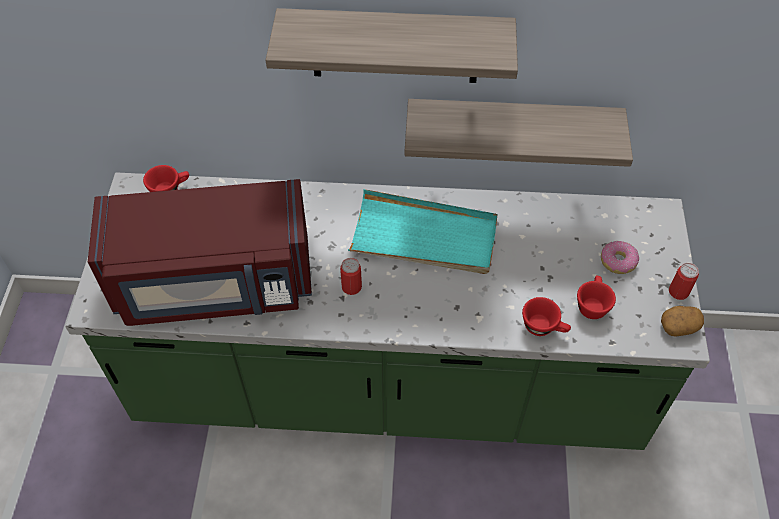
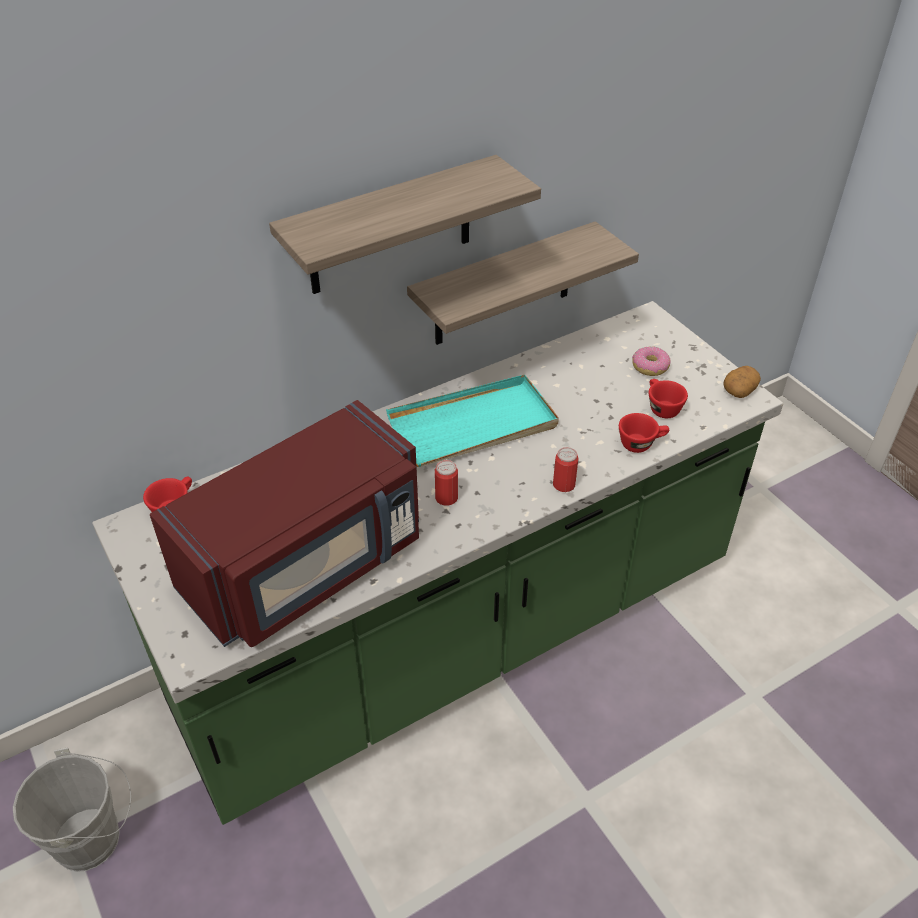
camera: 35 degrees left, 10 degrees down
can [669,263,699,300] -> can moved to [553,447,578,492]
none -> grey bucket [13,748,131,872]

